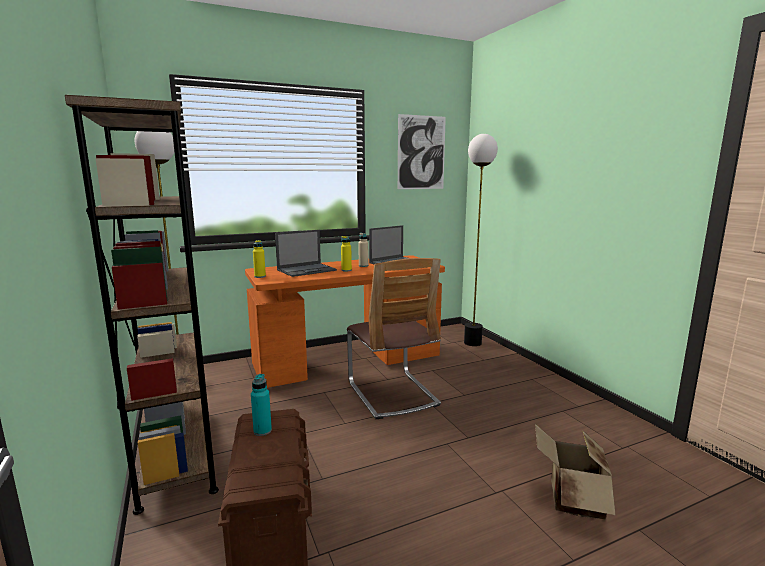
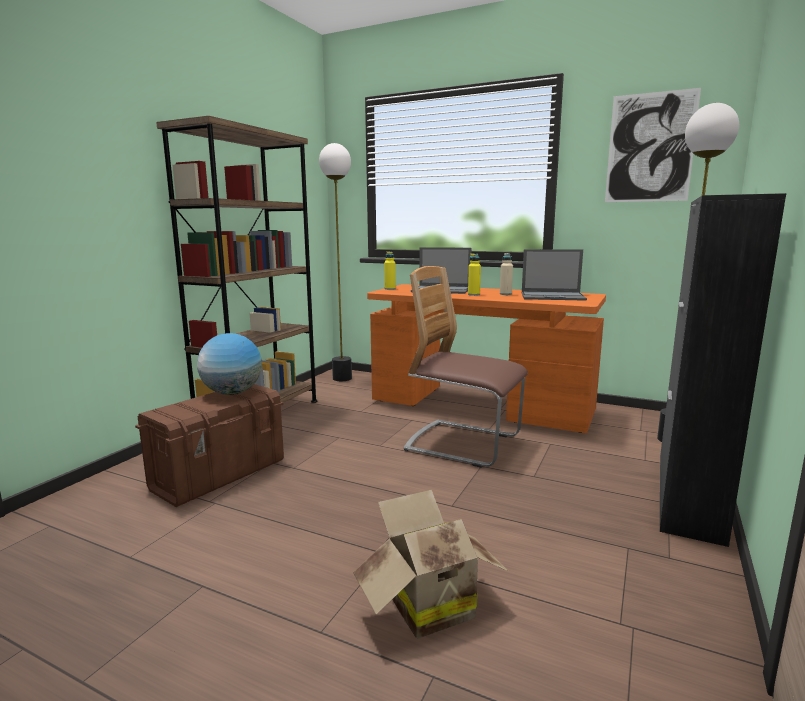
camera: 50 degrees right, 0 degrees up
turquoise bottle [251,374,272,436] -> globe [197,333,262,395]
chair [347,258,441,419] -> chair turned 90 degrees clockwise [403,266,528,468]
none -> black cabinet [660,193,786,547]

